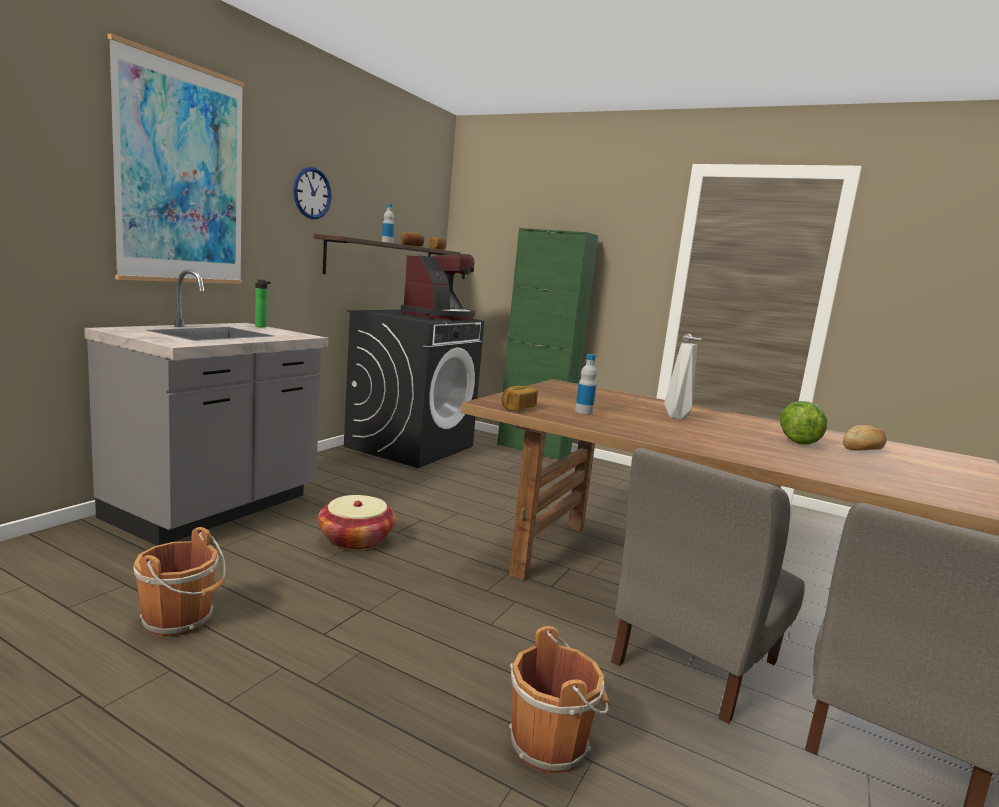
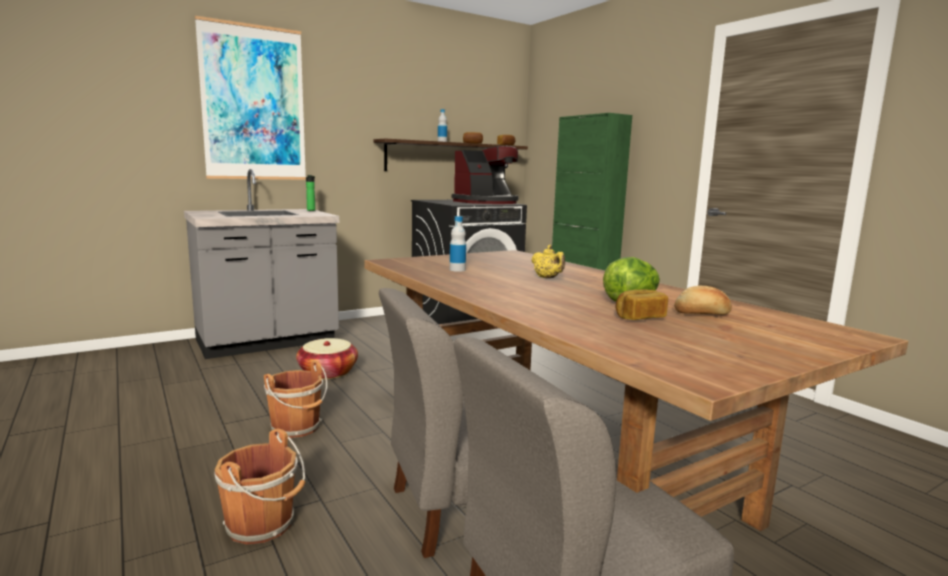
camera: 30 degrees right, 0 degrees up
brown bucket [133,527,225,637] -> brown bucket moved to [264,361,328,438]
wall clock [293,167,331,219] -> none
bread [502,386,538,410] -> bread moved to [616,289,668,320]
grey vase [664,343,697,419] -> yellow teapot [531,245,565,278]

